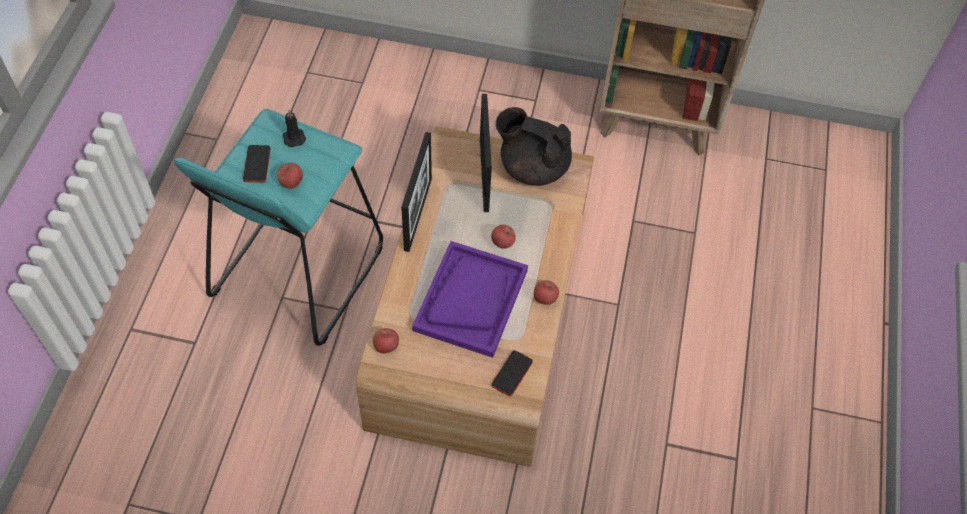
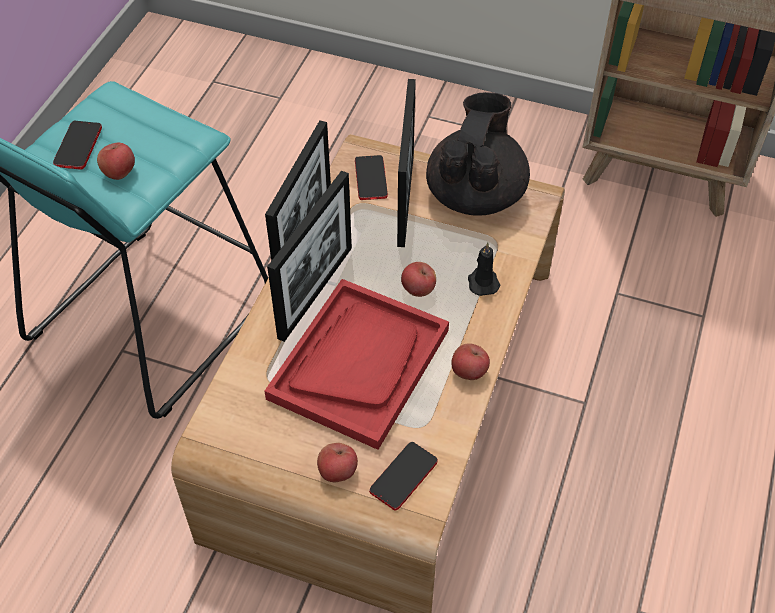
camera: 10 degrees right, 5 degrees down
black candle [283,110,306,147] -> black candle moved to [468,243,500,296]
apple [373,328,399,354] -> apple moved to [317,443,358,482]
purple tray [412,241,528,358] -> red tray [264,279,449,450]
black teapot [496,107,572,186] -> black teapot turned 75 degrees clockwise [426,92,530,216]
none -> picture frame [267,171,352,342]
none -> phone [355,155,388,200]

